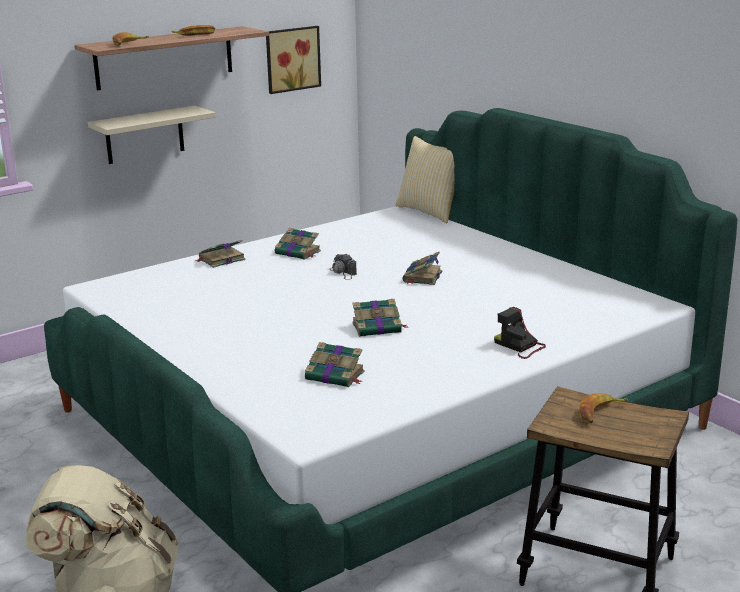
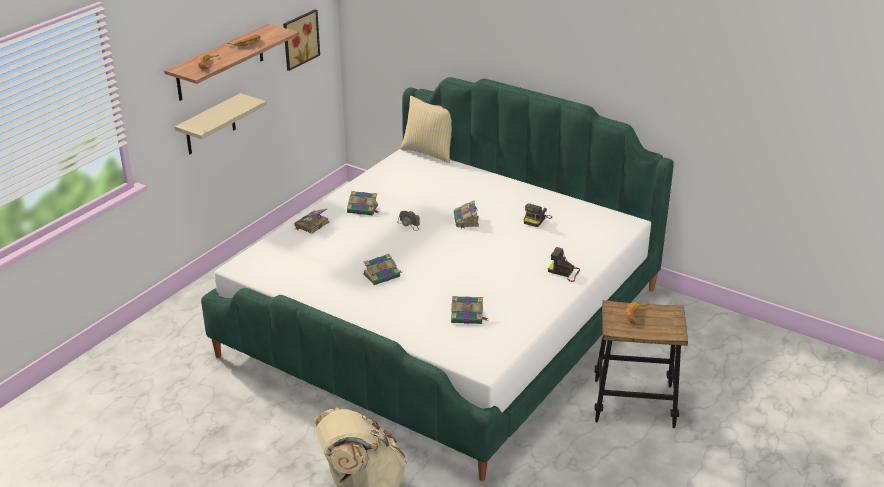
camera: 20 degrees left, 10 degrees up
book [352,299,407,337] -> book moved to [363,254,402,285]
none -> camera [524,203,552,227]

